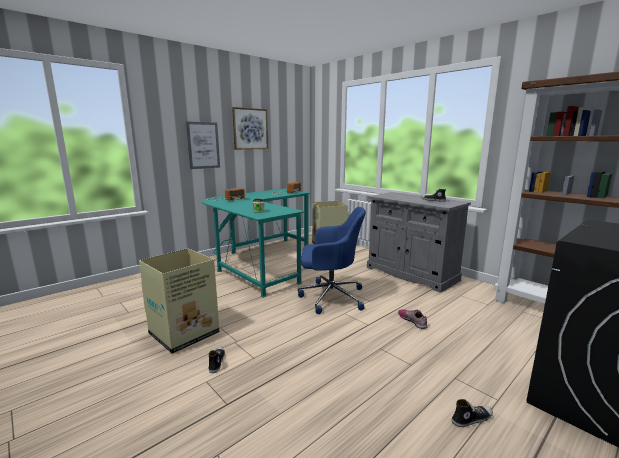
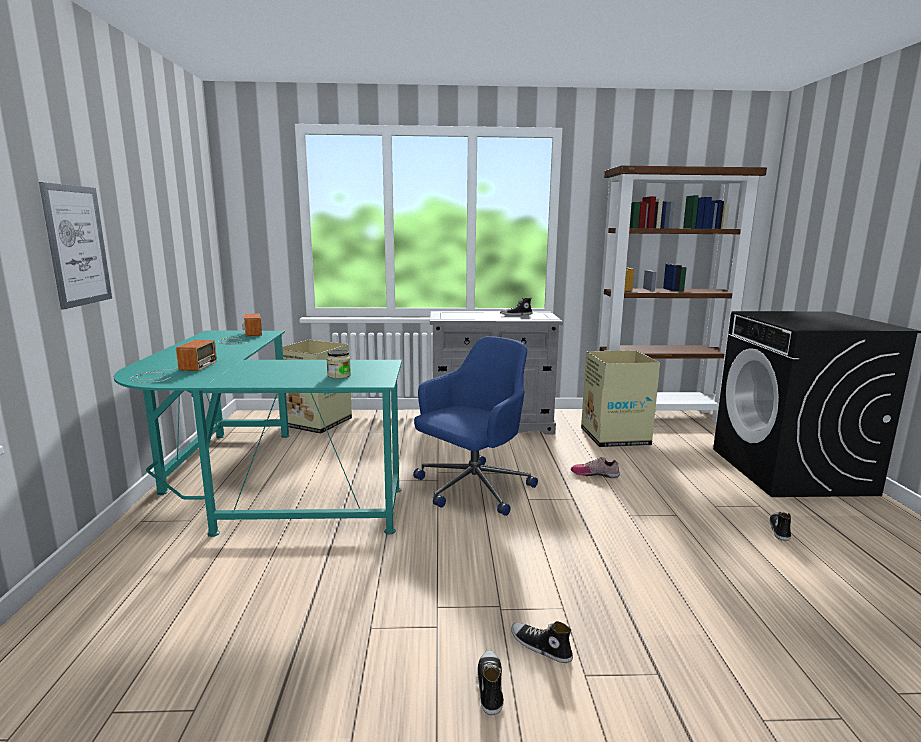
camera: 50 degrees left, 0 degrees up
cardboard box [139,248,220,354] -> cardboard box moved to [581,350,660,447]
picture [232,107,268,150] -> none
none -> shoe [477,650,504,715]

